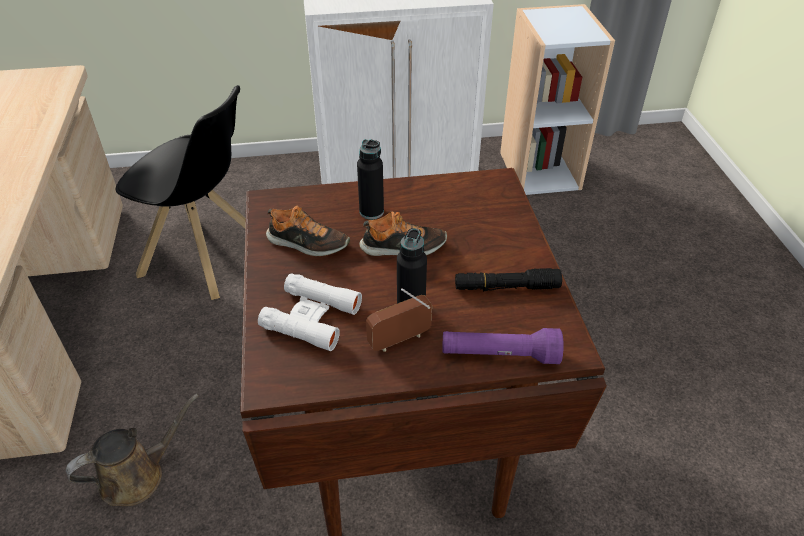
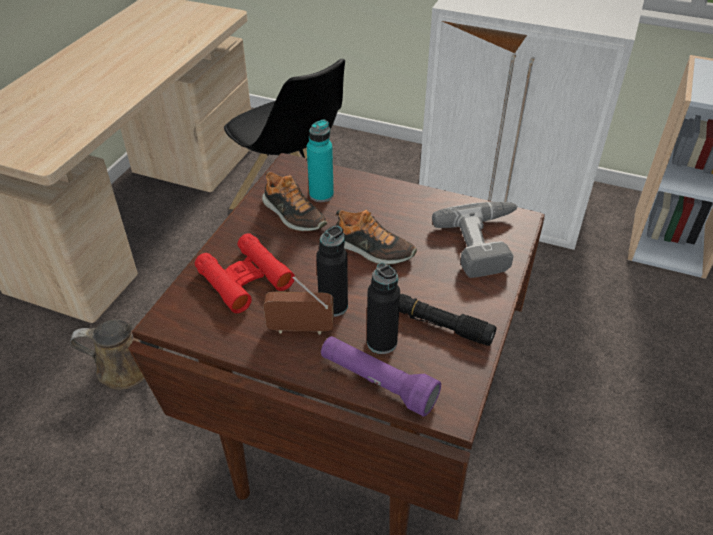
camera: 30 degrees right, 0 degrees up
white binoculars [258,273,362,351] -> red binoculars [195,233,295,313]
black bottle [357,139,384,219] -> black bottle moved to [367,263,400,354]
none -> turquoise bottle [307,120,334,202]
none -> power drill [432,202,518,278]

